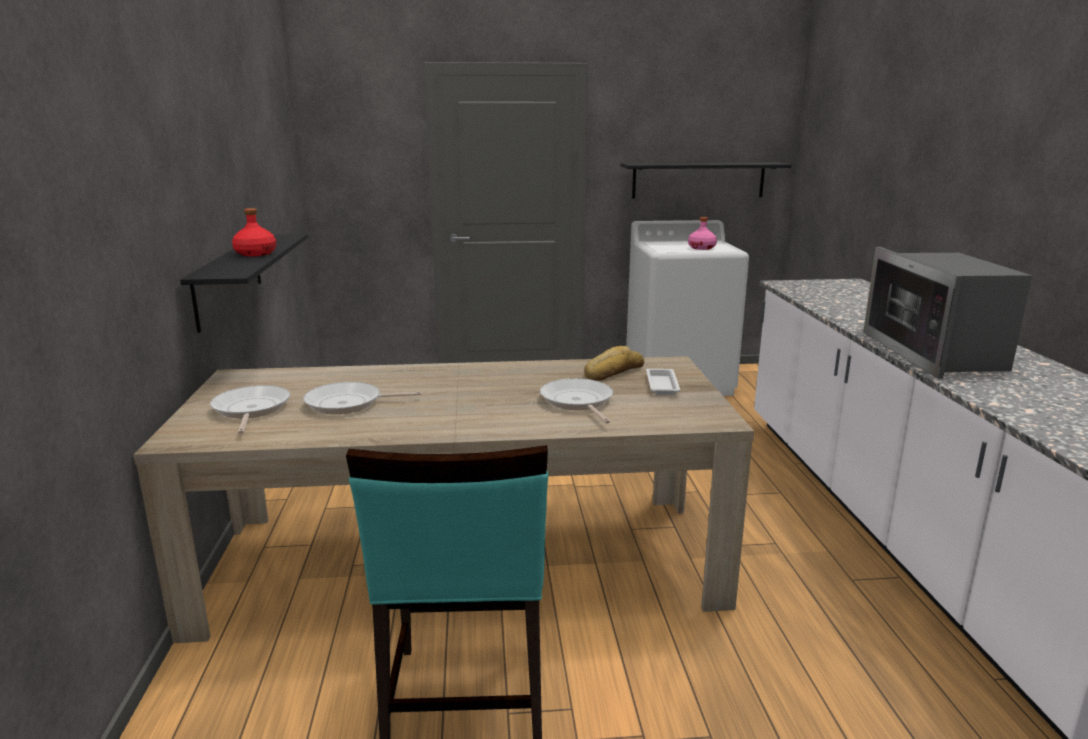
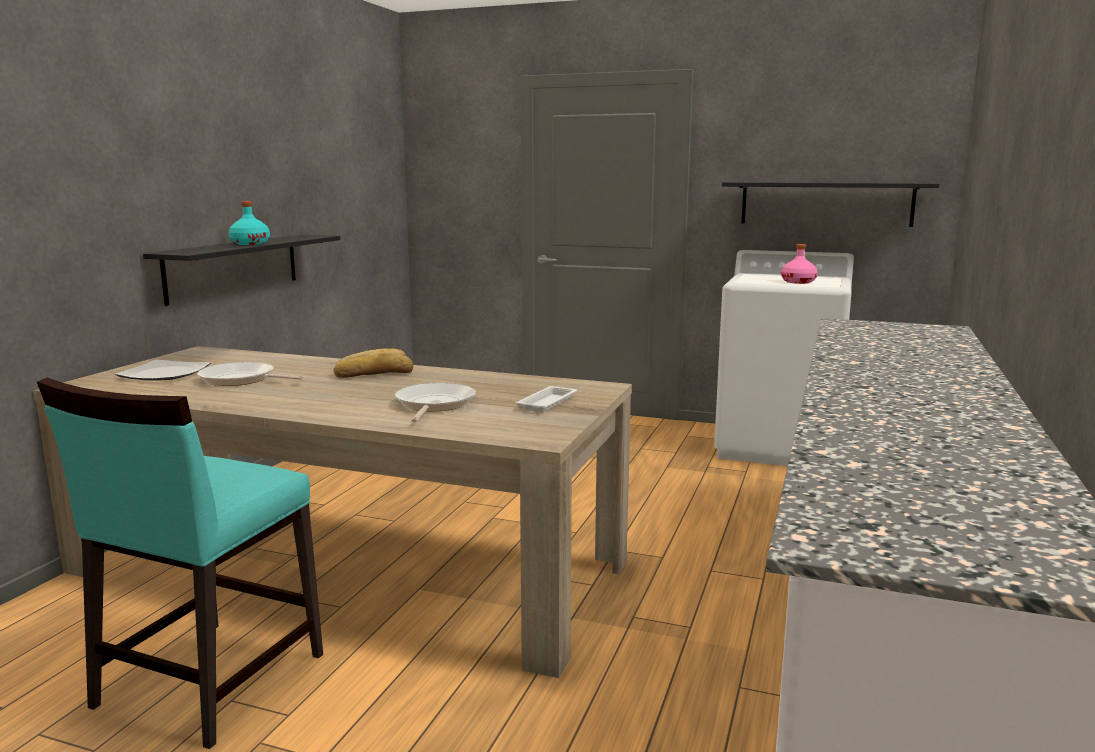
camera: 25 degrees right, 5 degrees down
frying pan [210,385,290,434] -> plate [115,360,211,381]
red bottle [232,208,277,256] -> turquoise bottle [229,201,270,245]
bread [584,346,644,381] -> bread moved to [333,348,413,378]
microwave [863,247,1032,379] -> none

